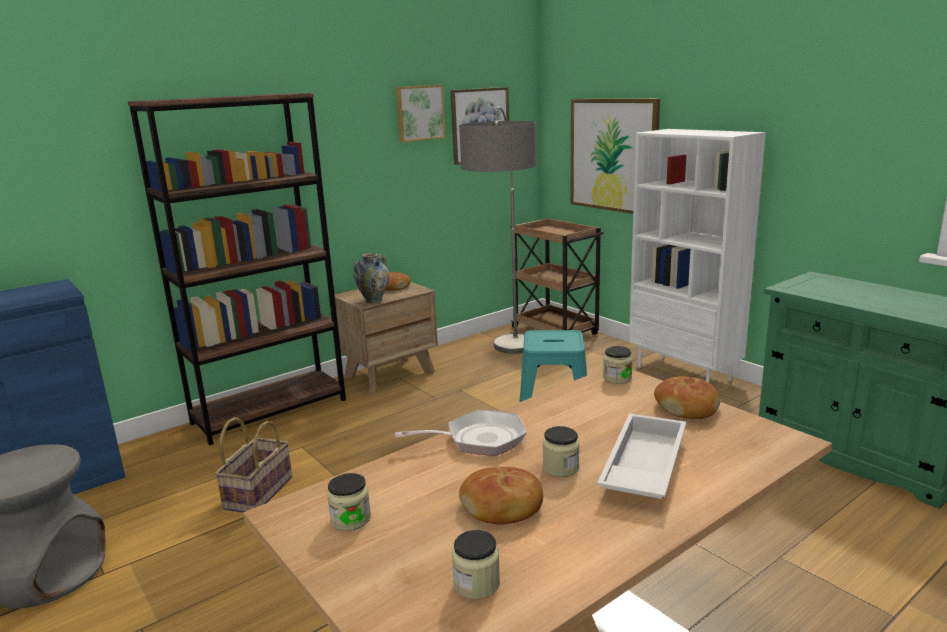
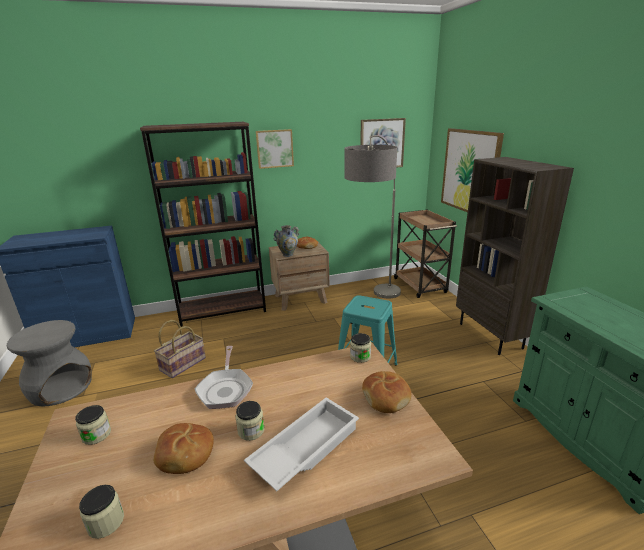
camera: 20 degrees right, 5 degrees up
picture [395,85,446,142] -> picture moved to [256,129,294,169]
frying pan [395,410,527,456] -> frying pan turned 75 degrees clockwise [194,346,253,409]
white bookcase [629,129,766,383] -> brown bookcase [456,157,574,355]

